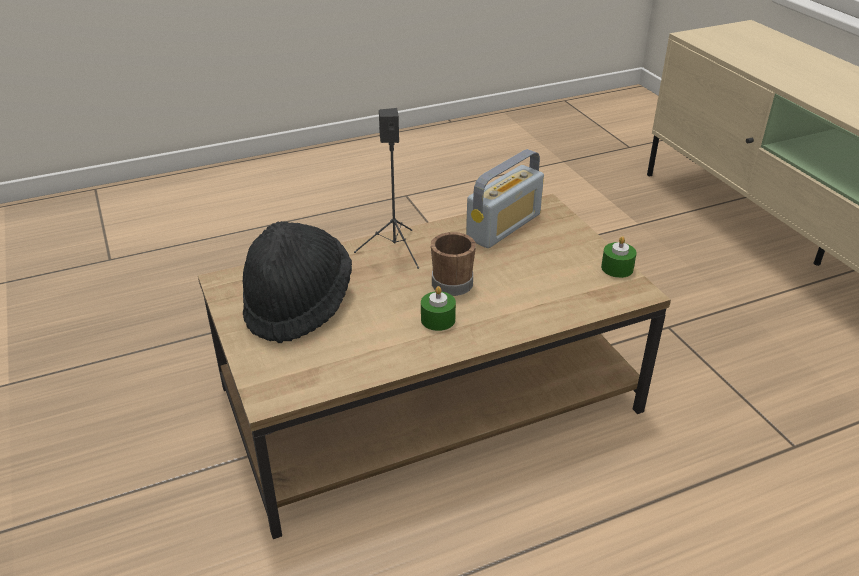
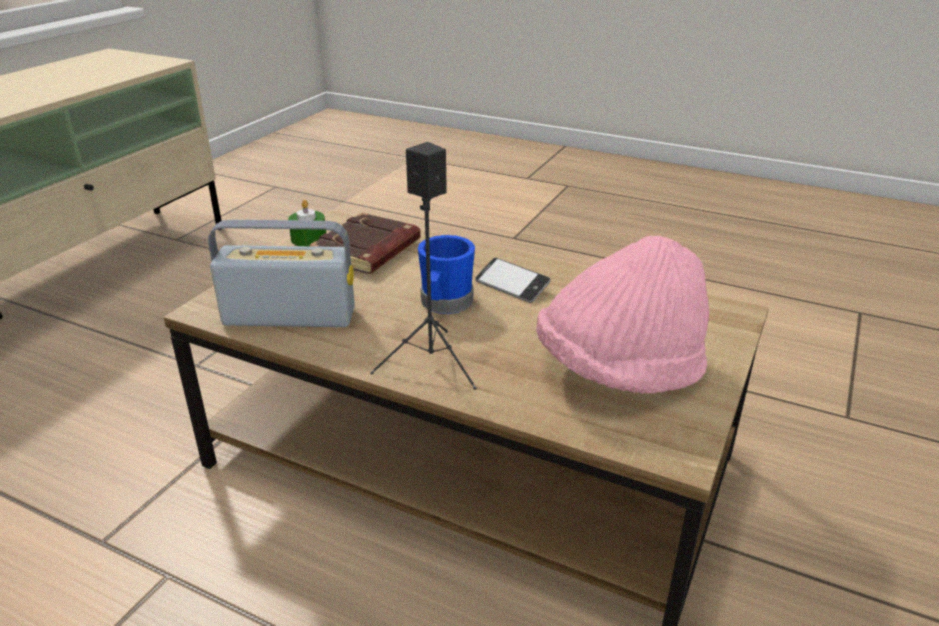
camera: 130 degrees left, 5 degrees down
black hat [242,221,352,344] -> pink hat [536,235,709,394]
green candle [421,286,456,331] -> phone [475,258,551,303]
brown mug [431,232,476,296] -> blue mug [418,235,475,314]
none -> brown book [310,212,421,274]

